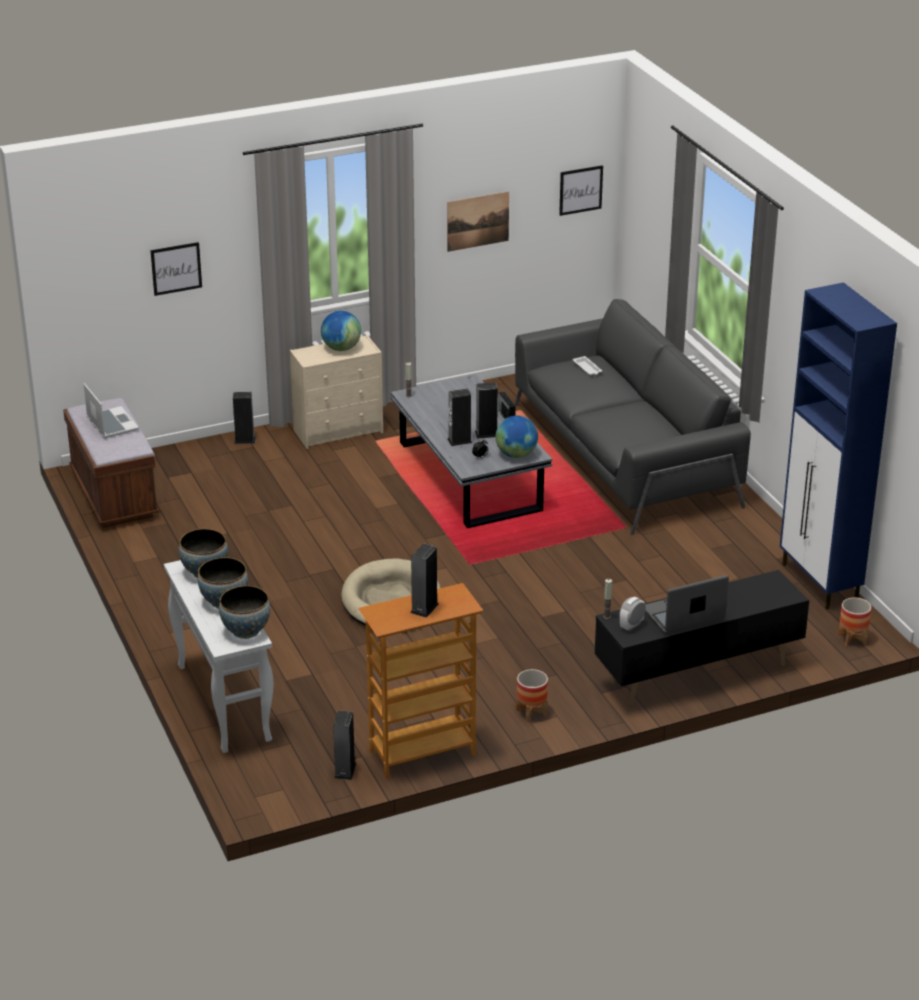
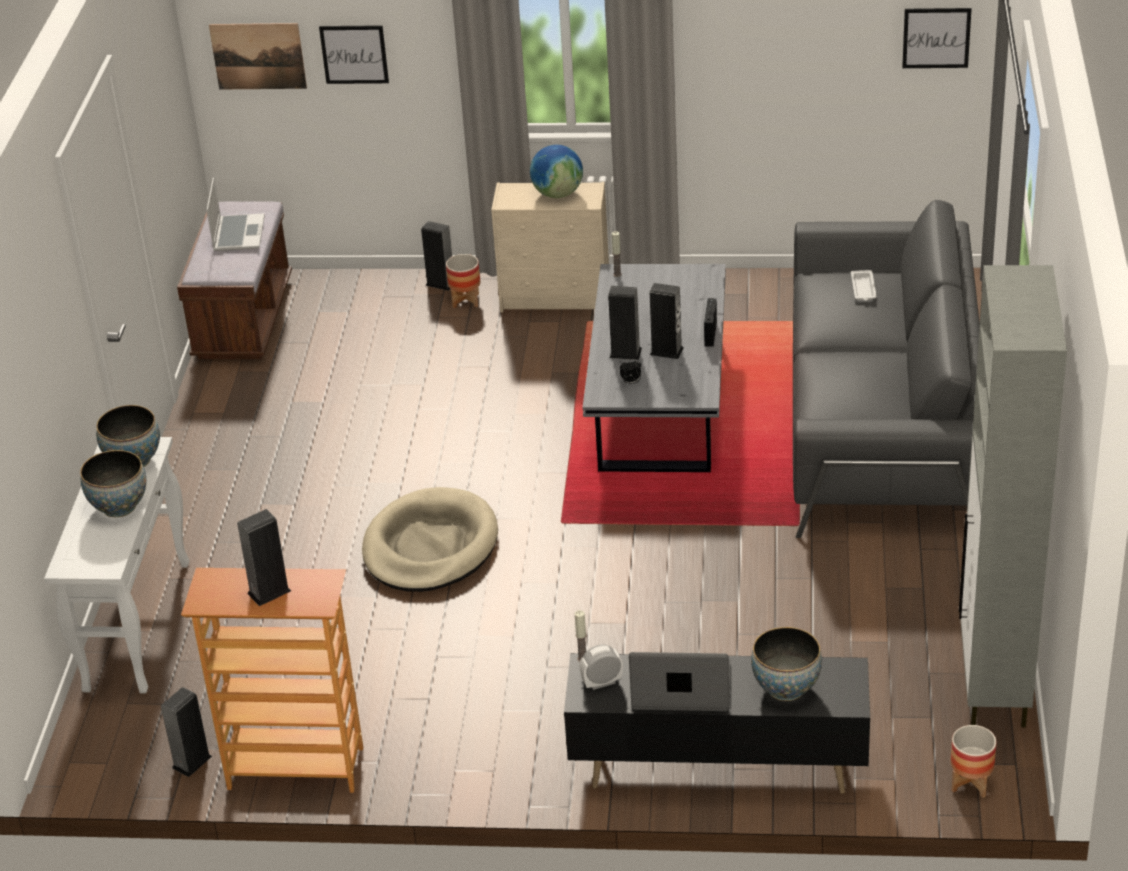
camera: 30 degrees right, 5 degrees up
bowl [219,586,270,639] -> bowl moved to [751,627,822,701]
picture [447,191,509,252] -> picture moved to [209,23,307,90]
globe [496,415,538,458] -> none
planter [516,669,548,722] -> planter moved to [446,254,480,308]
blue cabinet [780,282,897,609] -> grey cabinet [959,265,1067,727]

